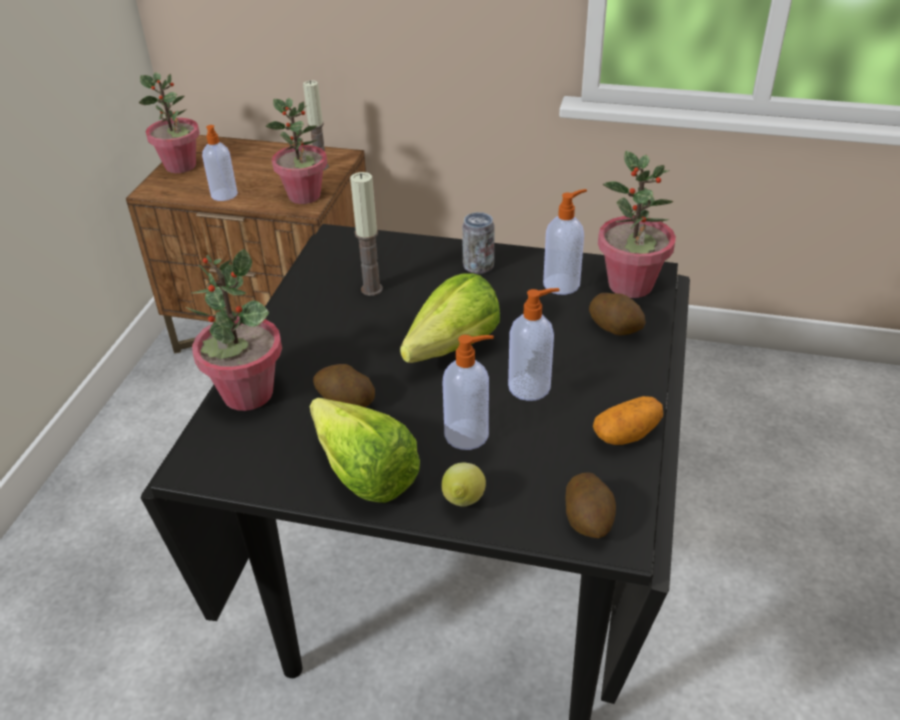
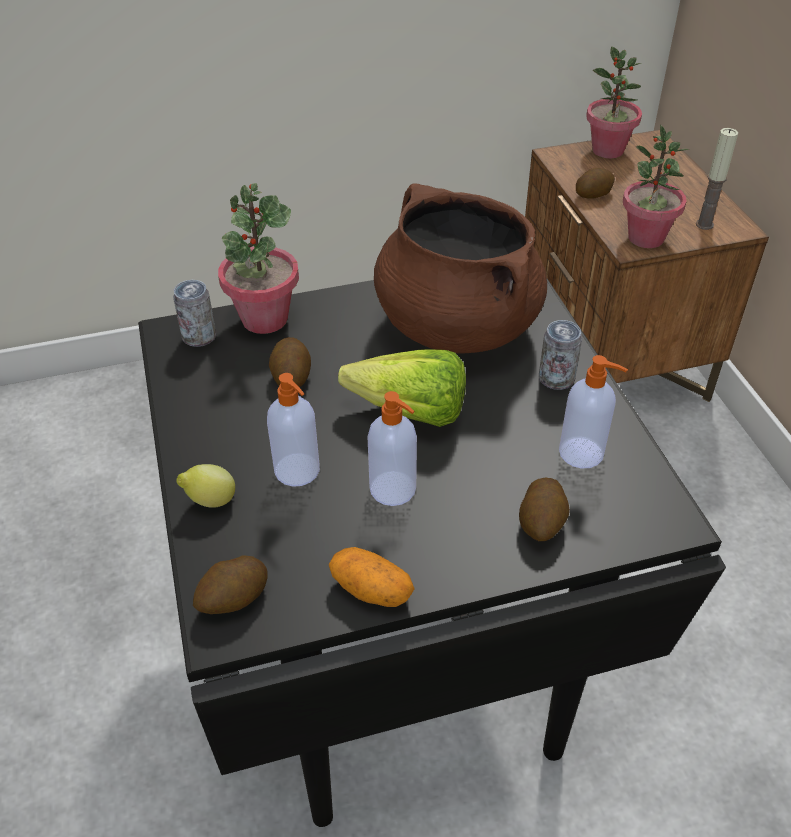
camera: 60 degrees right, 5 degrees up
soap dispenser [202,125,238,201] -> potato [576,168,615,199]
lettuce [310,398,420,503] -> none
candle [350,172,383,296] -> brown cooking pot [374,183,547,353]
potted plant [598,151,676,298] -> none
none -> can [173,280,217,347]

